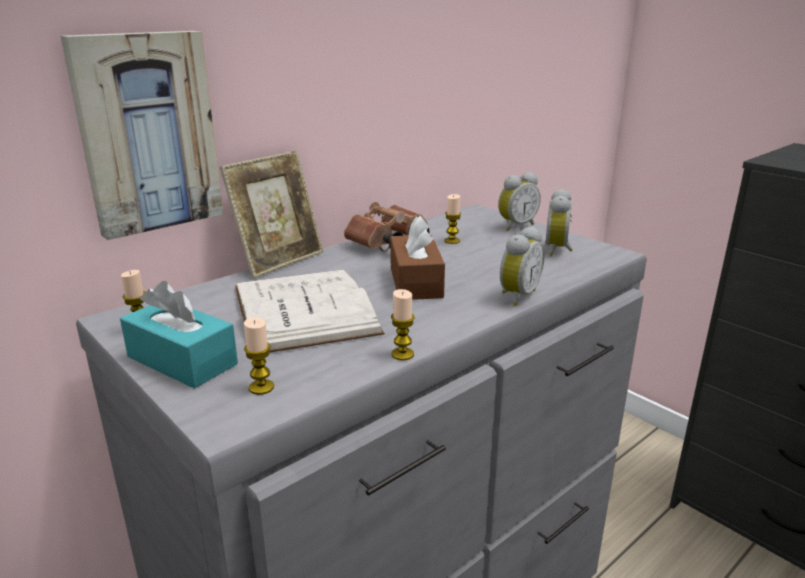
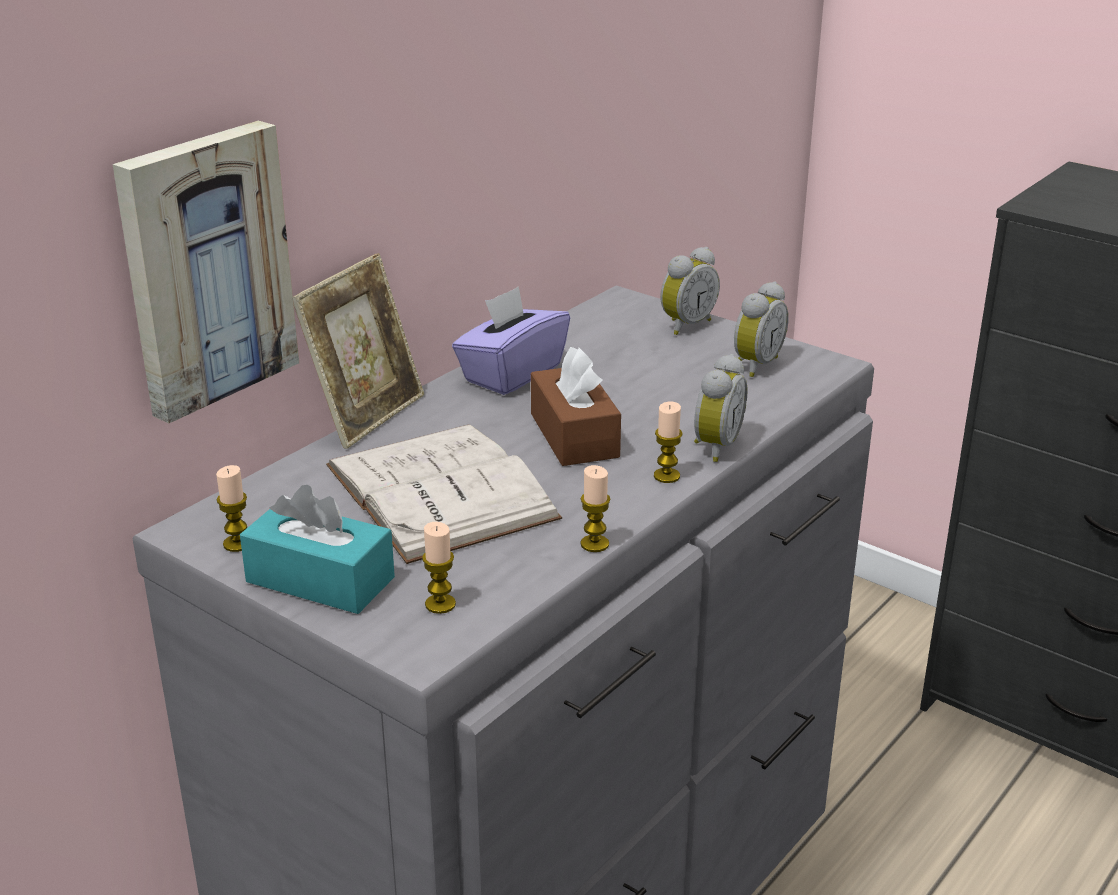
camera: 10 degrees left, 5 degrees up
brown binoculars [344,202,429,252] -> purple tissue box [452,286,570,395]
candle [444,194,461,244] -> candle moved to [654,402,682,483]
alarm clock [546,189,572,256] -> alarm clock turned 150 degrees counterclockwise [734,281,789,377]

